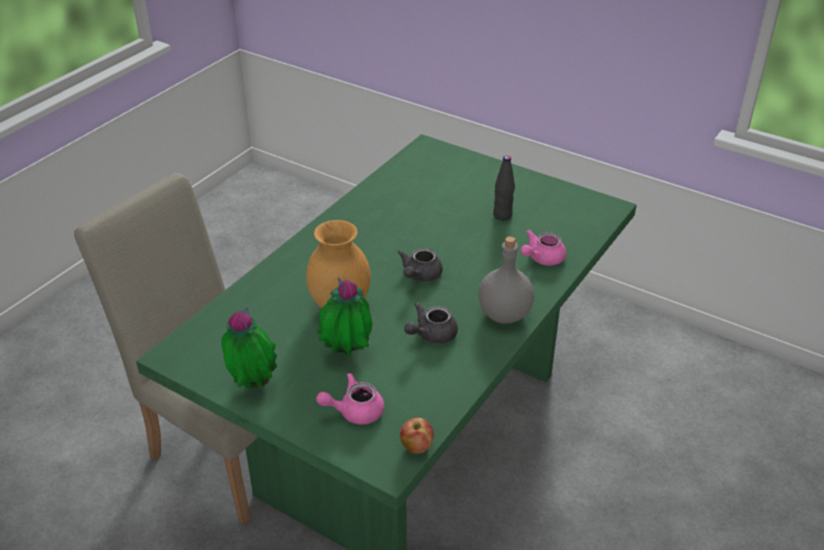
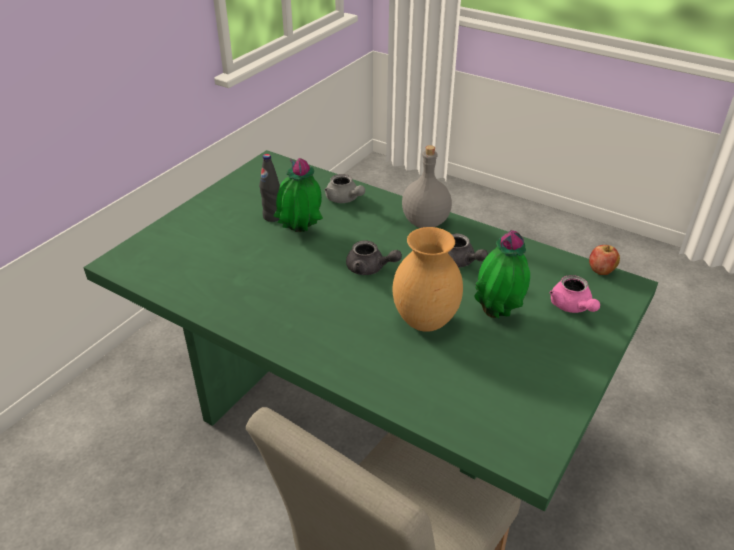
camera: 90 degrees left, 0 degrees up
potted plant [221,307,277,389] -> potted plant moved to [274,158,323,232]
pink teapot [521,230,566,266] -> grey teapot [324,174,365,203]

